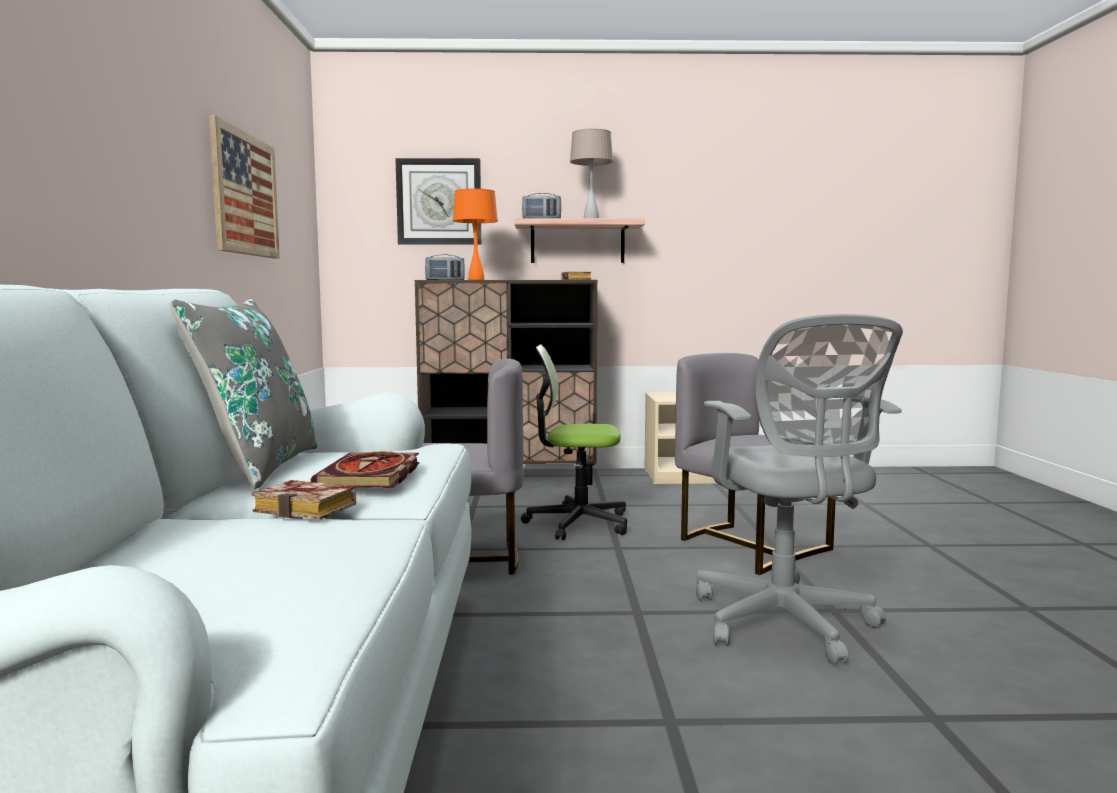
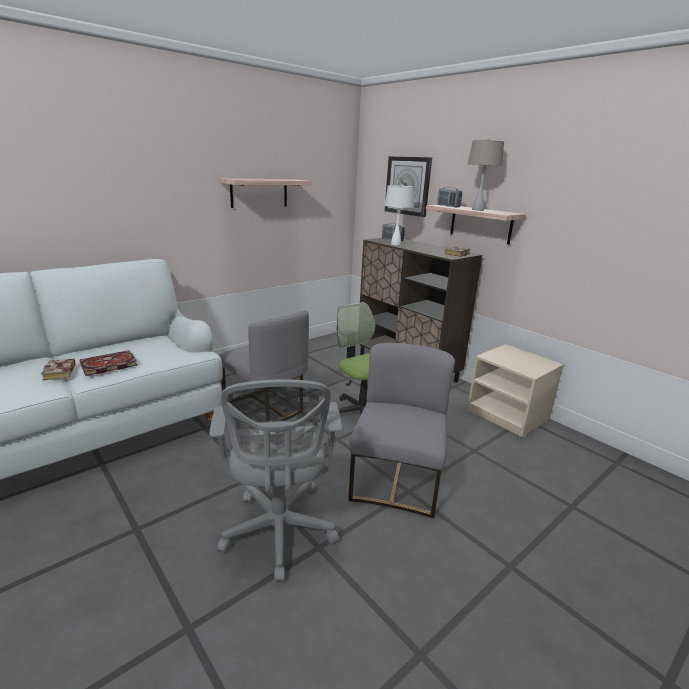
camera: 50 degrees right, 15 degrees up
grey pillow [170,299,317,489] -> none
picture [209,115,280,259] -> shelf [220,178,311,208]
orange table lamp [453,189,498,280] -> white table lamp [385,185,414,245]
grey office chair [696,314,903,665] -> grey office chair turned 45 degrees counterclockwise [209,379,342,582]

